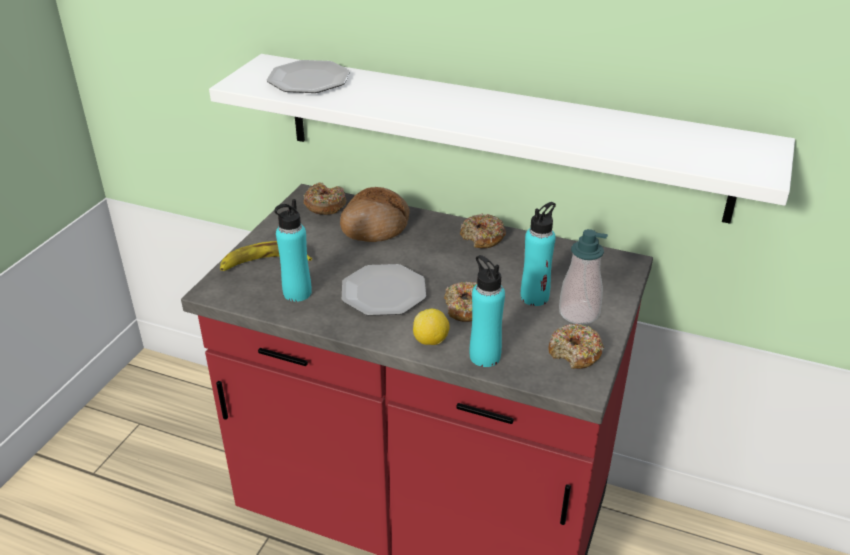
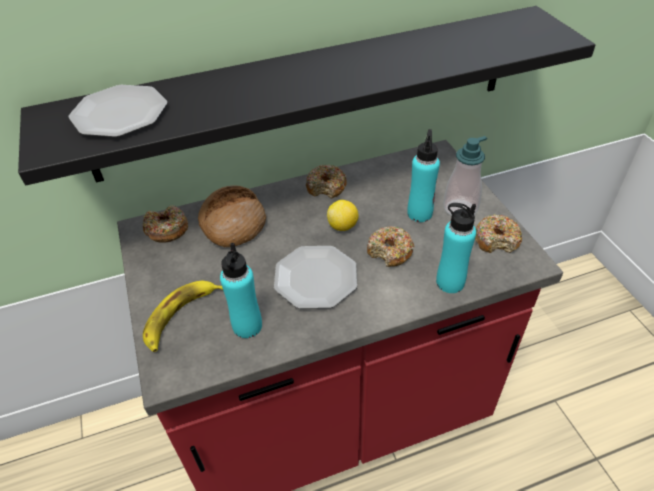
camera: 40 degrees left, 10 degrees up
white shelf [209,54,795,224] -> black shelf [18,6,596,185]
lemon [413,309,450,345] -> lemon moved to [327,200,358,231]

